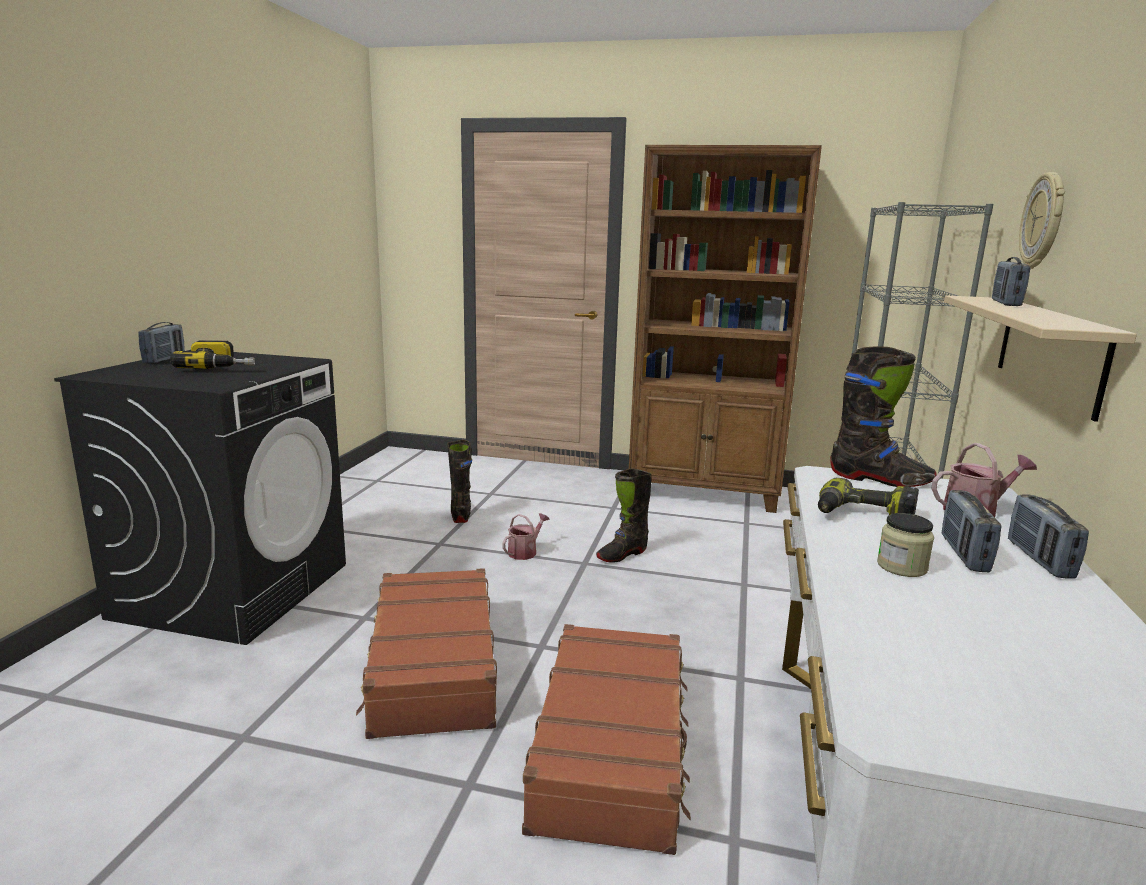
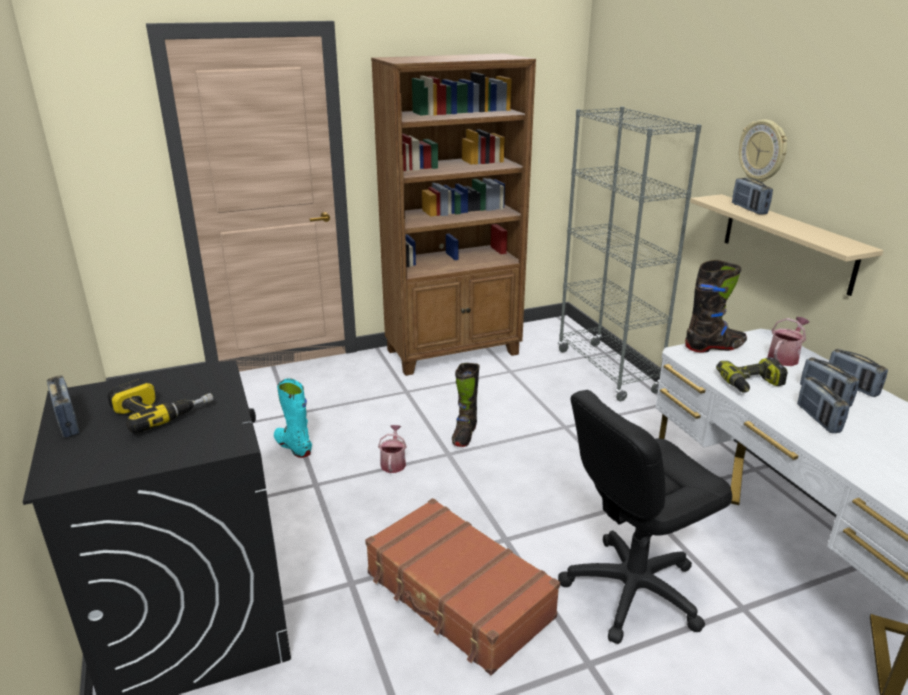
camera: 35 degrees left, 10 degrees up
black boot [447,440,472,523] -> turquoise boot [274,378,312,458]
brown suitcase [522,624,691,855] -> black office chair [558,390,732,644]
jar [877,513,934,577] -> radio [797,377,850,433]

